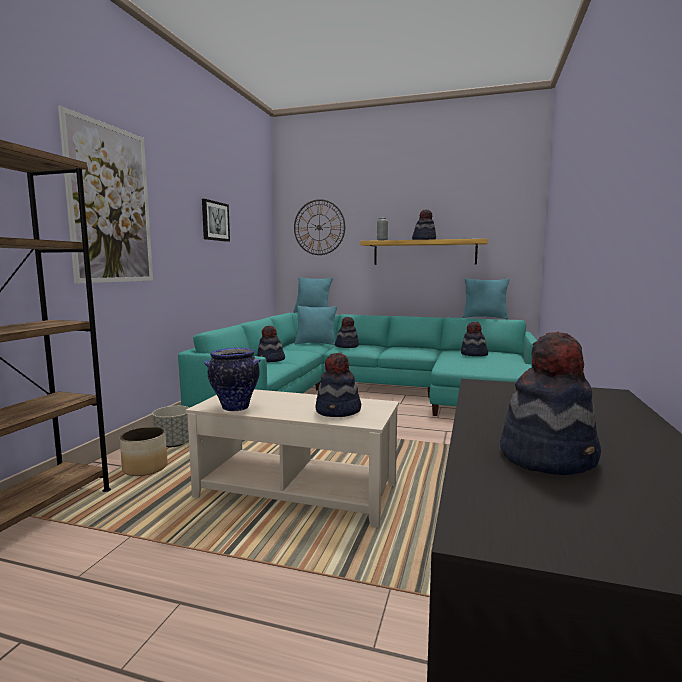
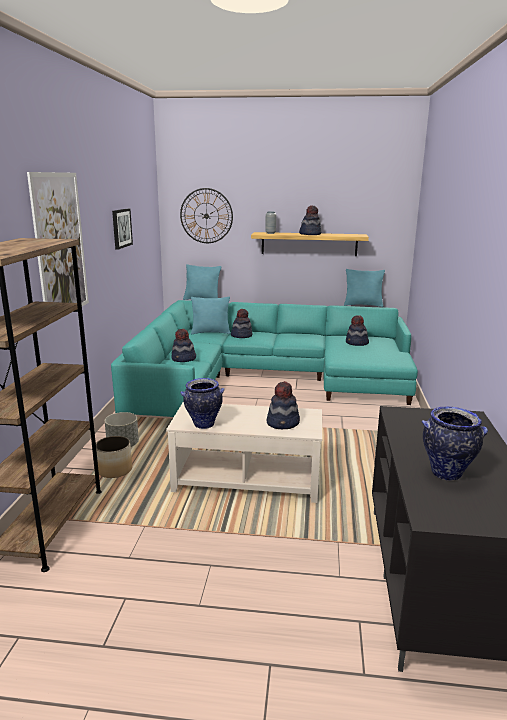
camera: 10 degrees left, 10 degrees up
hat [500,331,601,475] -> vase [422,407,488,481]

